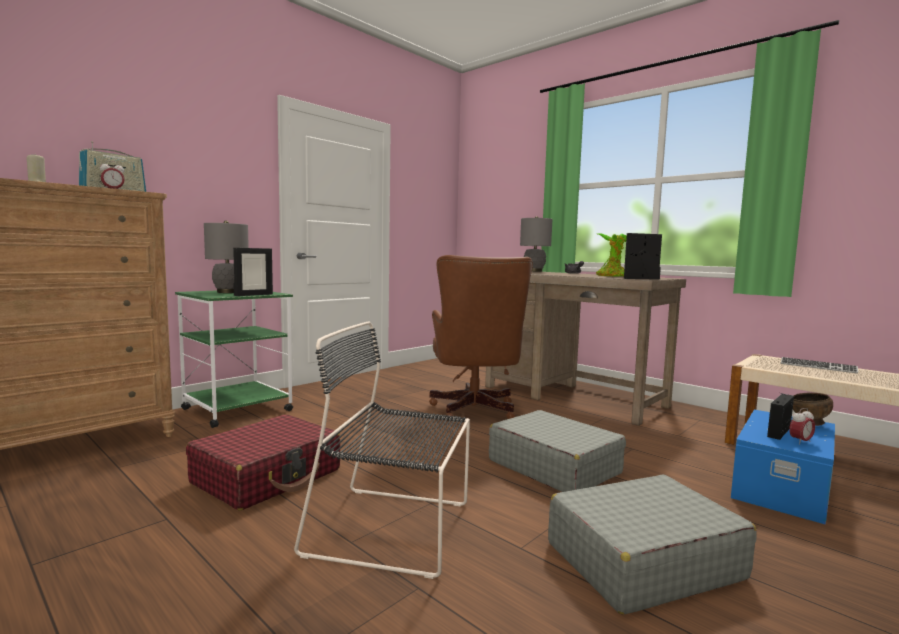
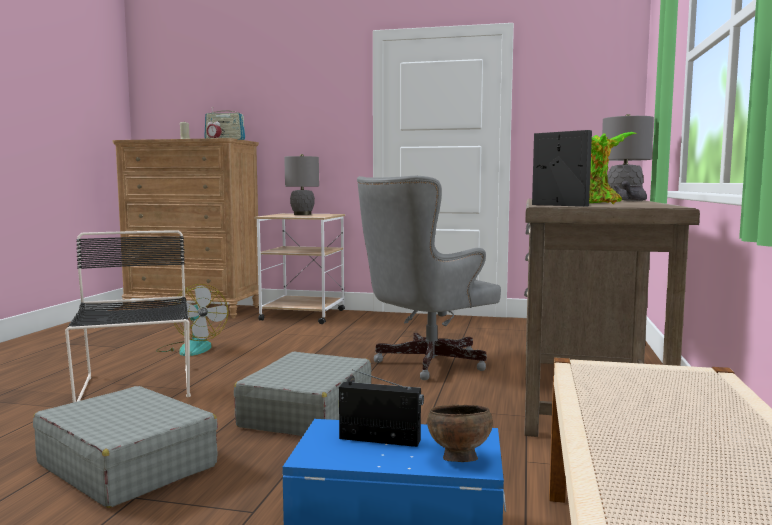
camera: 60 degrees right, 0 degrees up
green cart [175,290,293,428] -> beige cart [255,213,345,324]
red suitcase [186,414,340,511] -> fan [156,284,229,356]
picture frame [233,248,273,296] -> none
brown office chair [429,255,533,422] -> grey office chair [357,176,501,380]
keyboard [780,357,858,373] -> none
alarm clock [789,408,815,445] -> none

